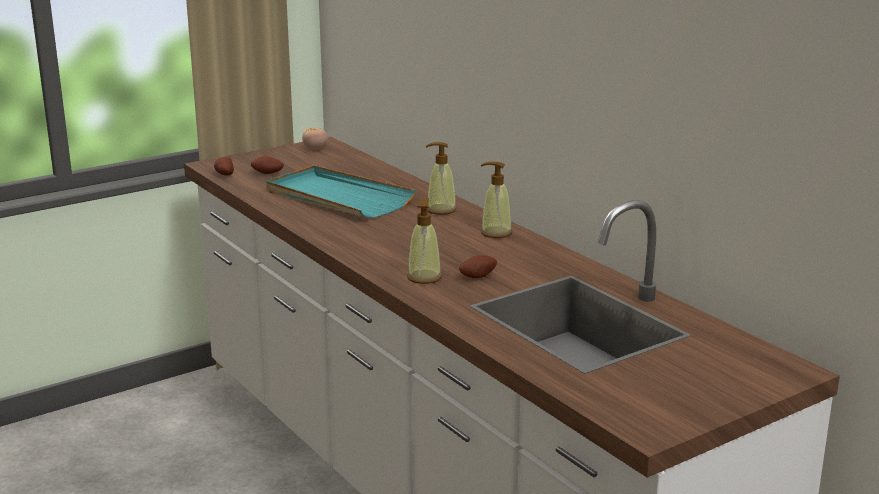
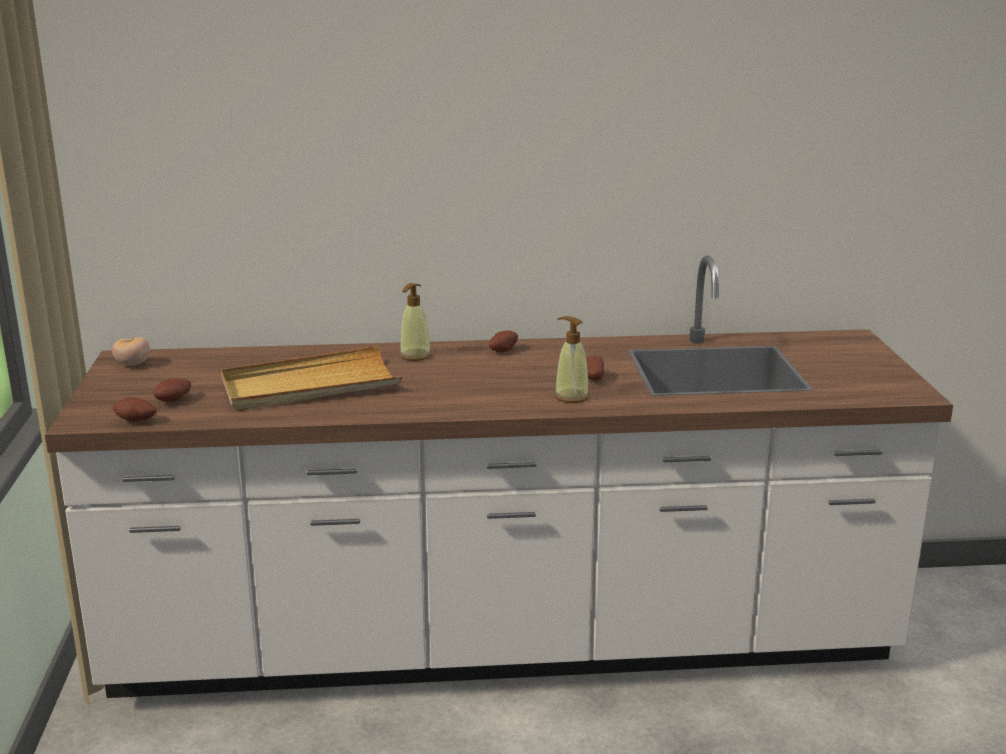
camera: 60 degrees left, 0 degrees up
turquoise tray [266,165,416,218] -> beige tray [221,346,402,411]
soap dispenser [481,162,512,238] -> potato [489,331,518,352]

